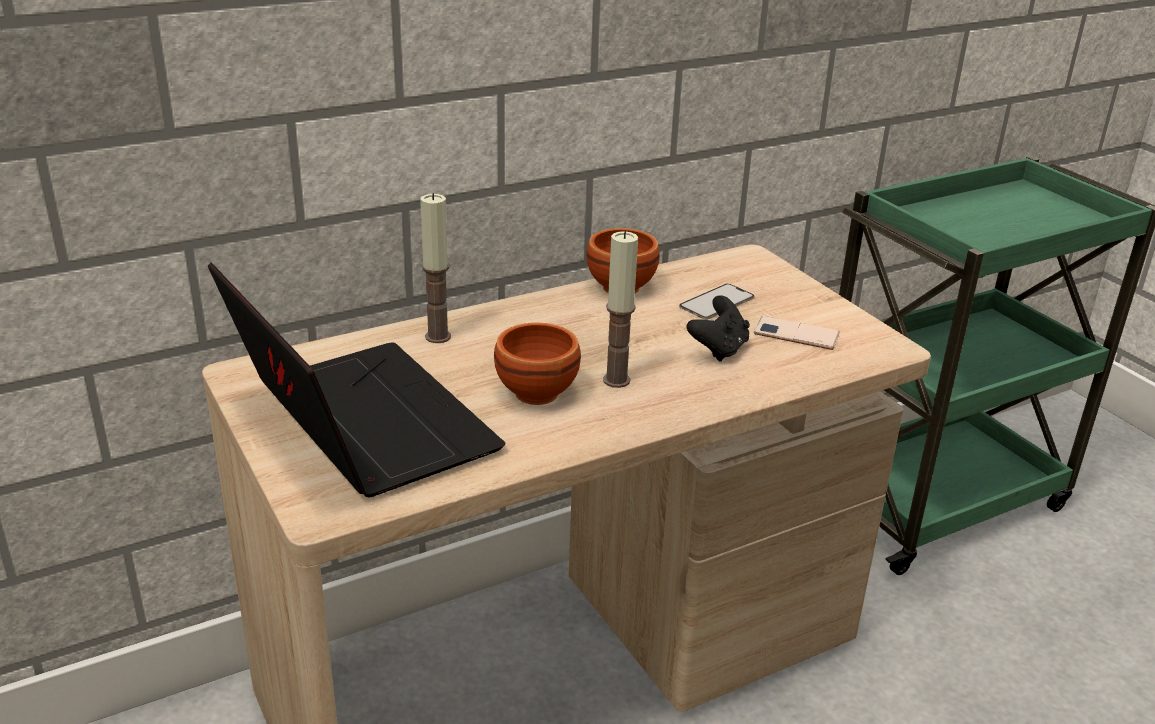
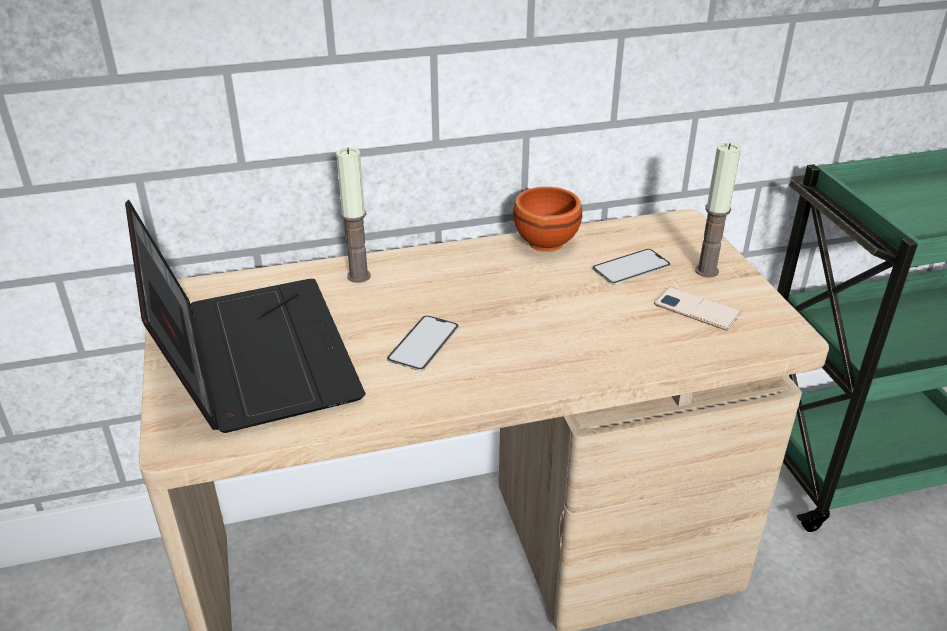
camera: 15 degrees right, 5 degrees up
brown bowl [494,323,581,405] -> phone [387,315,459,371]
candle [603,231,638,388] -> candle moved to [695,143,741,278]
black game controller [686,295,750,362] -> none

